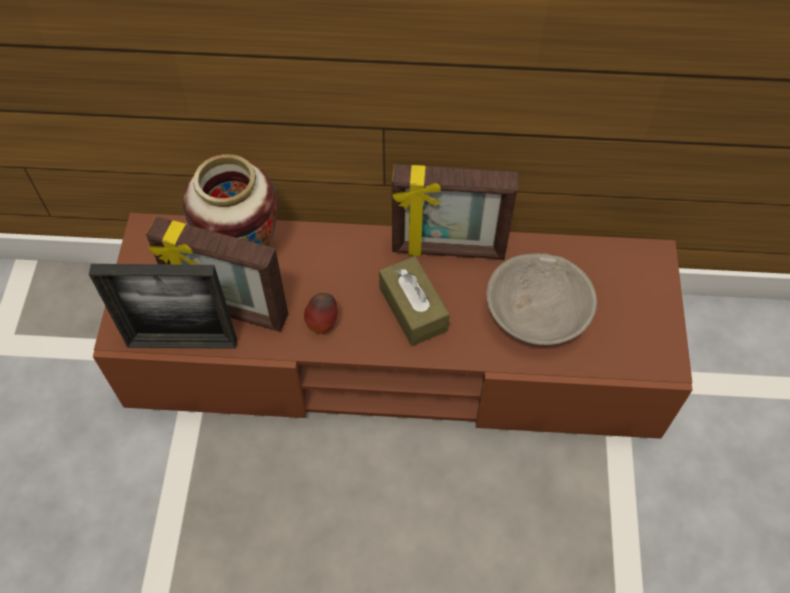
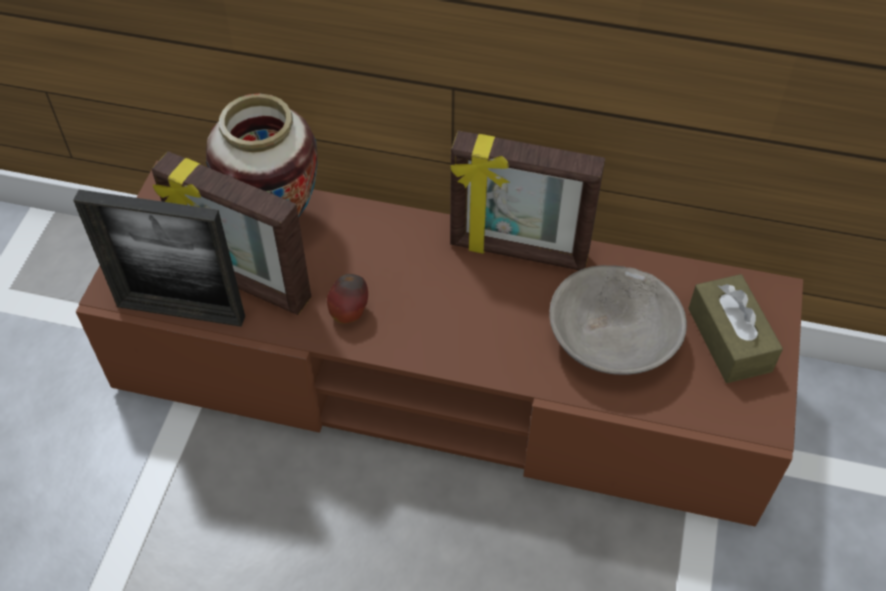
camera: 10 degrees right, 5 degrees down
brown tissue box [379,256,450,346] -> brown tissue box moved to [688,274,783,383]

